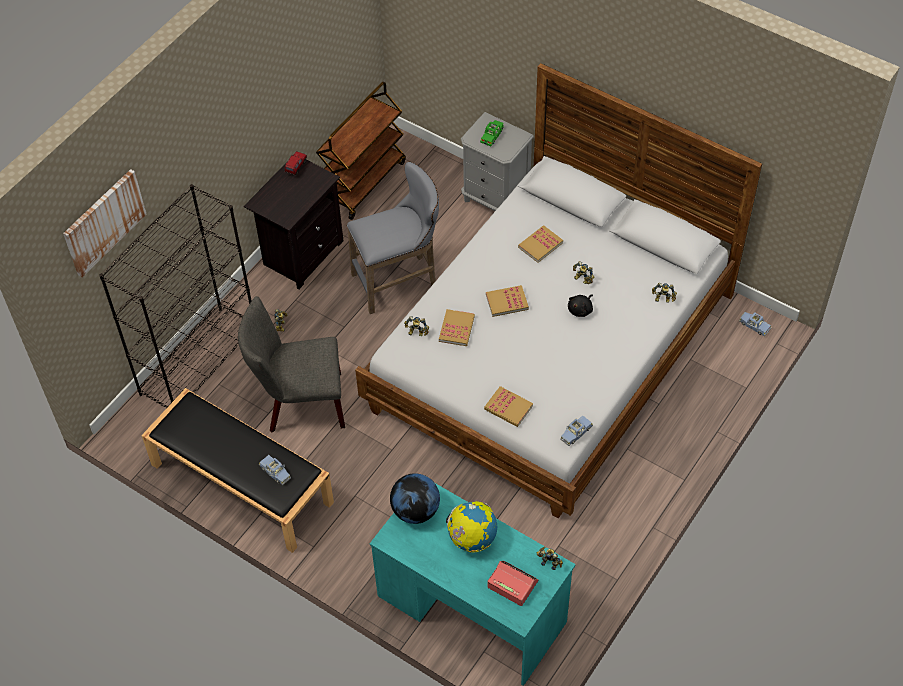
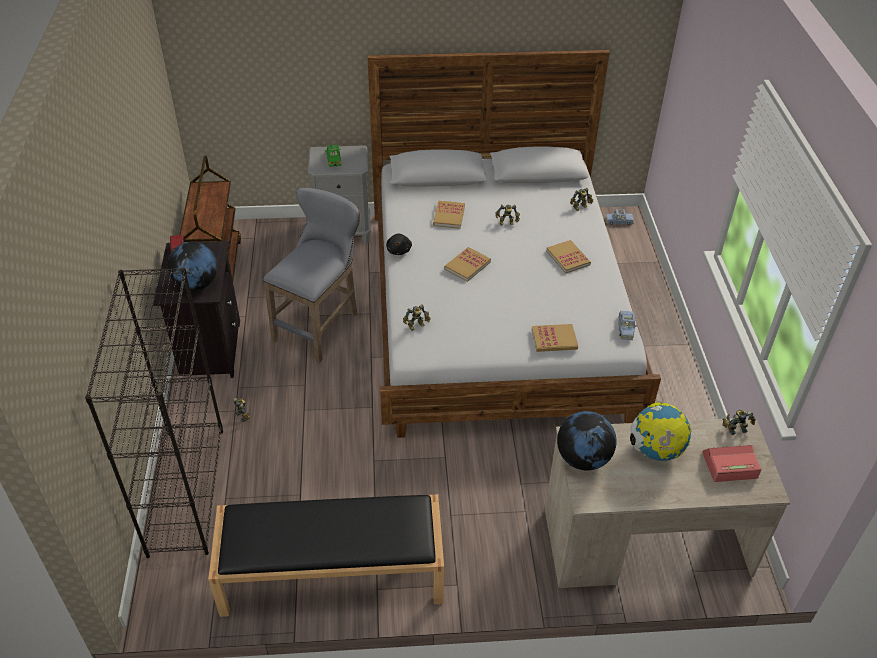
camera: 40 degrees left, 10 degrees down
picture [63,169,147,277] -> none
grey chair [238,296,345,432] -> none
blue toy car [259,455,291,485] -> none
turquoise desk [370,483,576,686] -> beige desk [545,417,790,588]
book [439,309,475,346] -> book moved to [546,240,591,273]
black plush toy [568,294,593,317] -> black plush toy moved to [386,234,412,255]
none -> globe [167,242,218,291]

